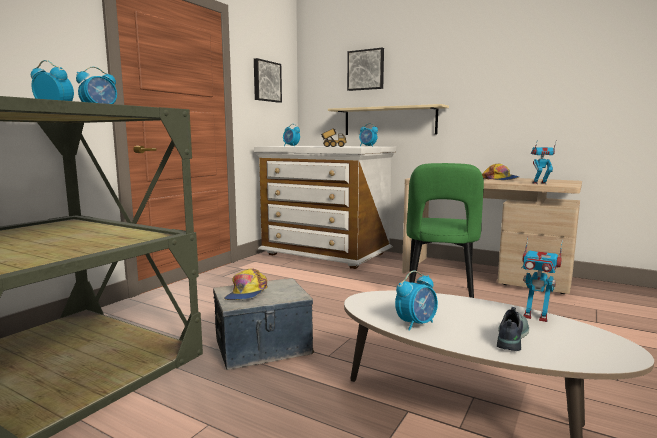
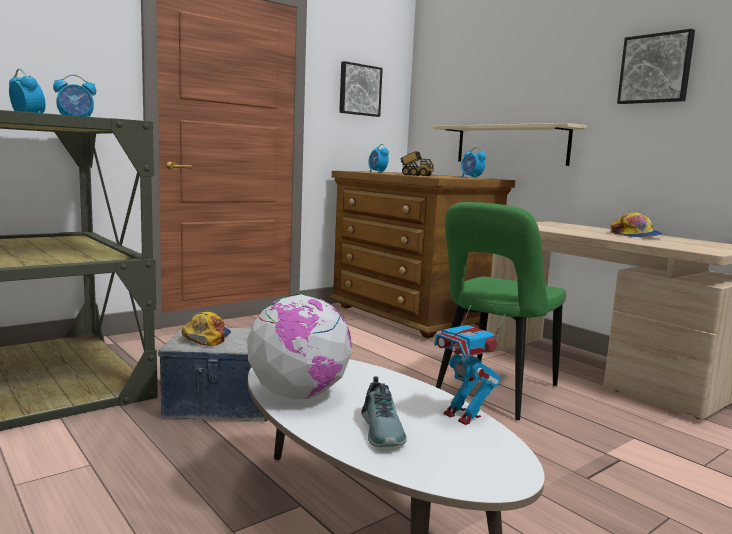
camera: 20 degrees right, 0 degrees up
cap [224,268,268,300] -> cap turned 150 degrees clockwise [181,312,231,346]
white dresser [254,146,397,269] -> brown dresser [329,171,515,338]
picture [347,48,384,91] -> picture moved to [617,29,695,104]
alarm clock [395,270,438,331] -> globe [247,294,352,400]
shoe [497,307,529,351] -> shoe turned 120 degrees clockwise [361,376,407,447]
toy robot [531,140,557,184] -> none

